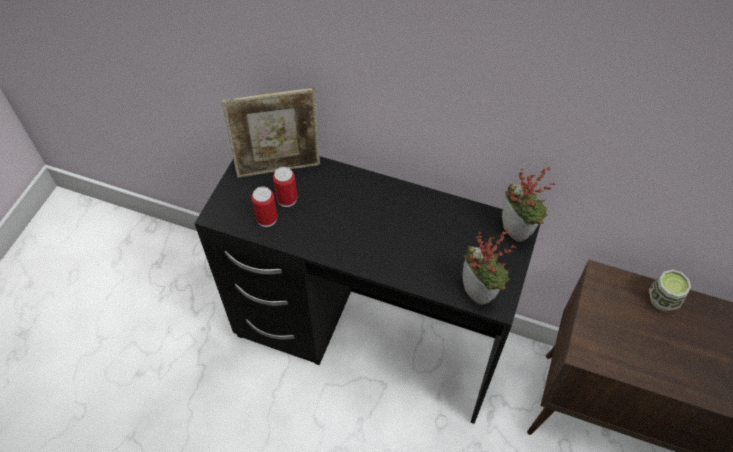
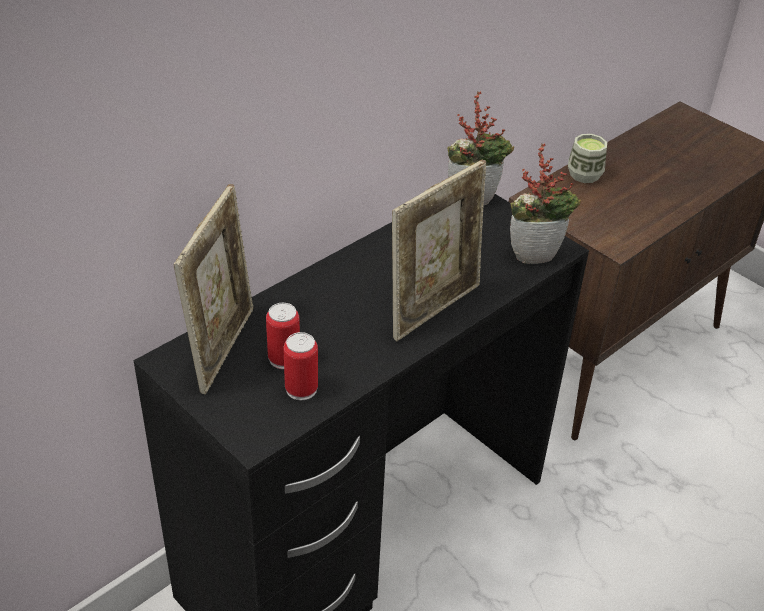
camera: 65 degrees left, 15 degrees down
none -> picture frame [392,160,486,341]

